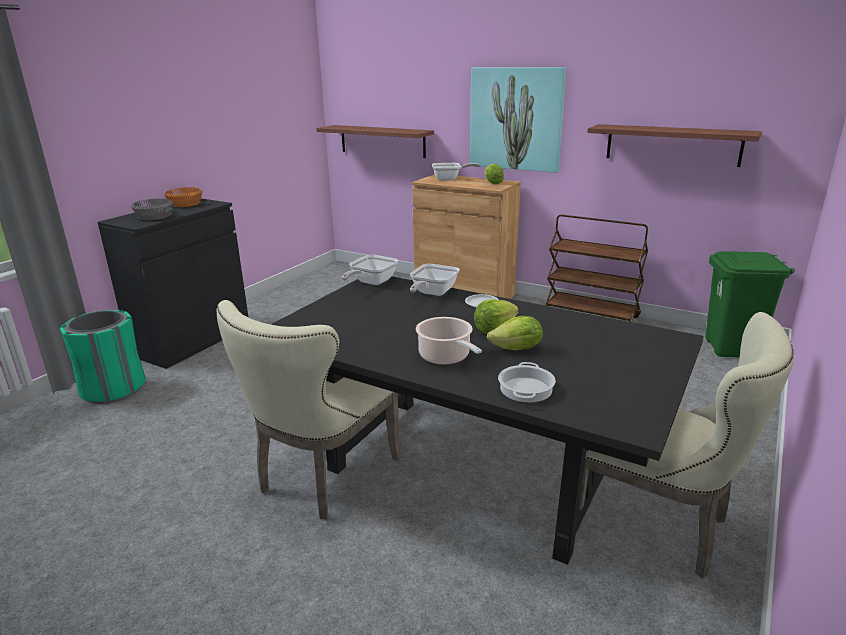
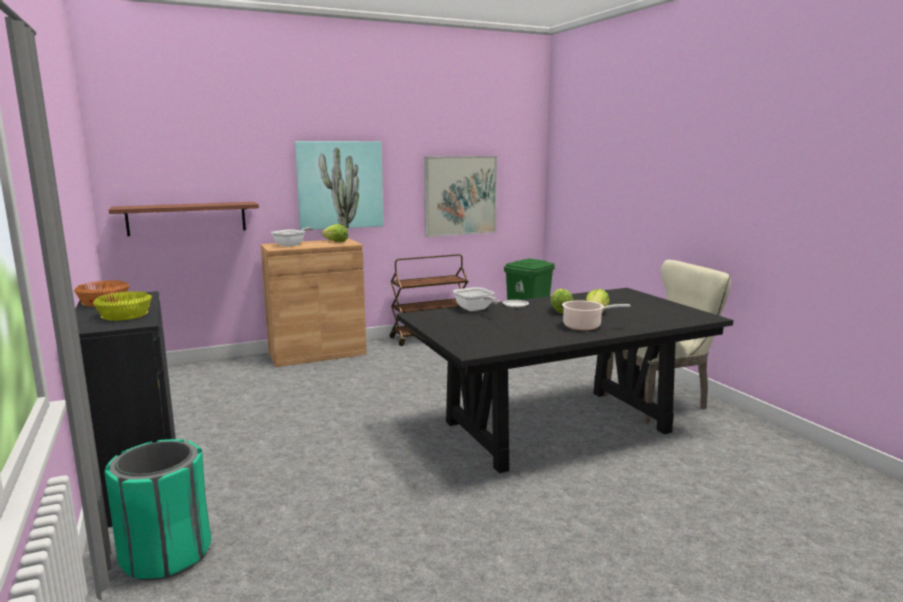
camera: 55 degrees left, 10 degrees down
grey bowl [131,198,174,221] -> yellow bowl [93,291,152,321]
beige chair [217,300,400,519] -> none
frying pan [342,255,398,285] -> none
cooking pot [498,362,556,402] -> none
shelf [587,124,762,167] -> picture [424,156,497,237]

